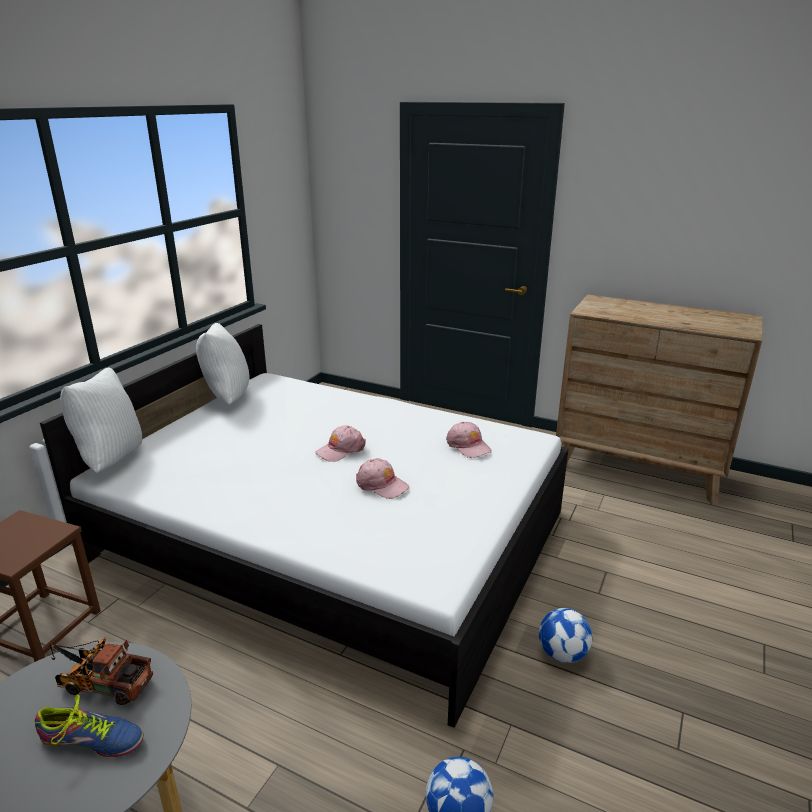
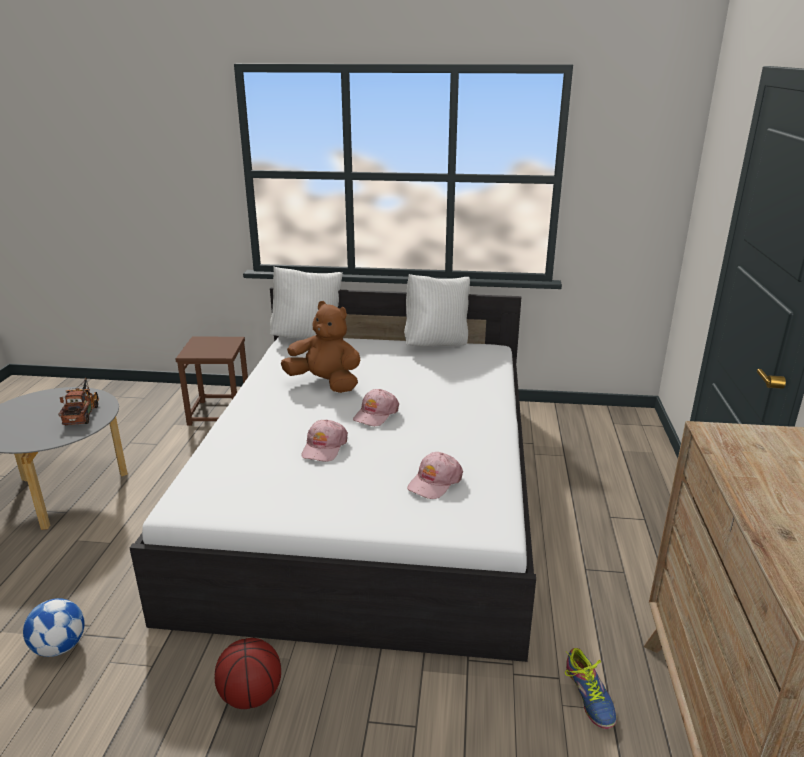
camera: 70 degrees right, 0 degrees up
shoe [32,694,144,757] -> shoe moved to [565,648,617,729]
pink cap [315,425,366,462] -> pink cap turned 90 degrees counterclockwise [353,389,399,426]
football [539,608,592,663] -> basketball [215,638,281,709]
none -> brown plush toy [281,301,360,393]

